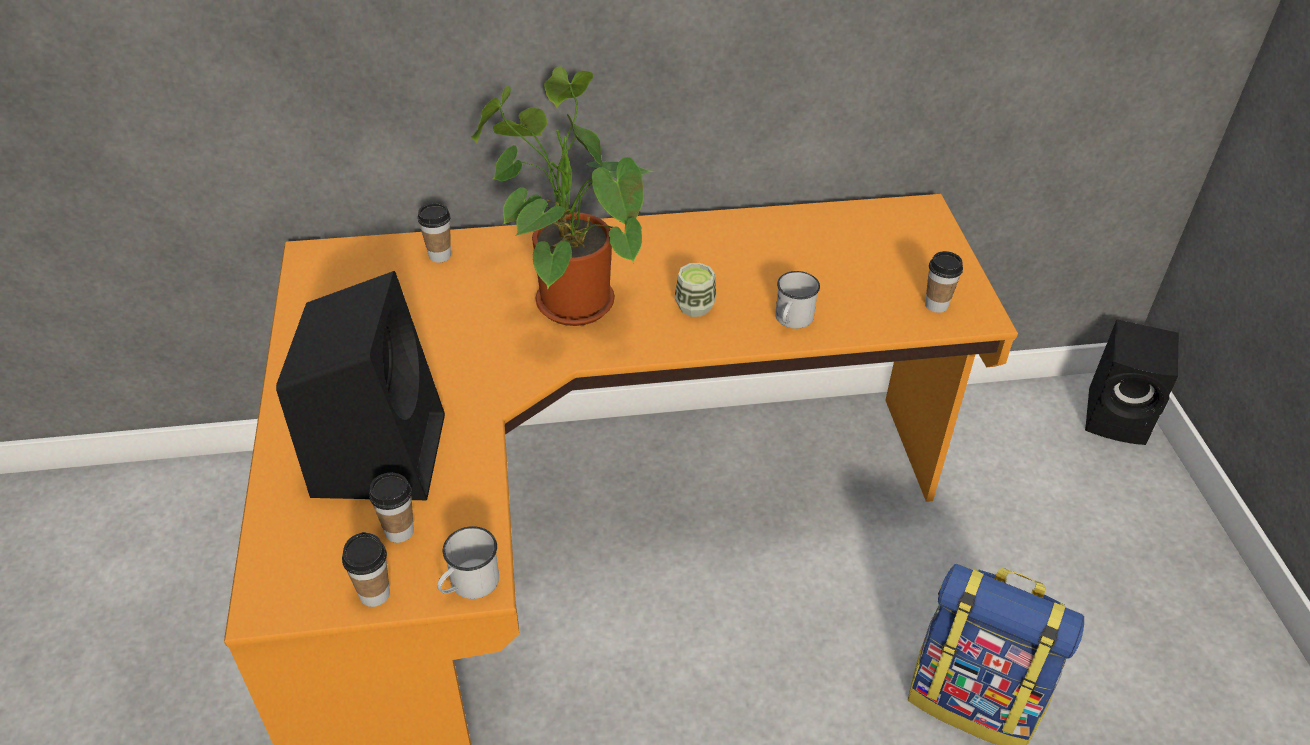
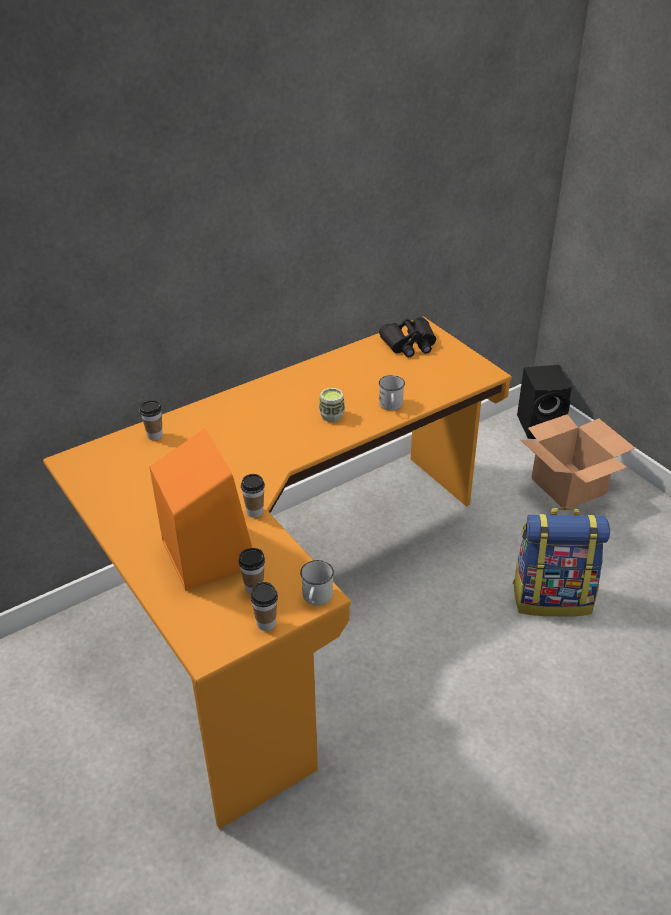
camera: 25 degrees left, 5 degrees down
black speaker [276,271,445,500] -> orange speaker [149,428,252,591]
potted plant [471,66,653,326] -> none
cup [925,251,963,313] -> cup moved to [241,474,265,518]
none -> black binoculars [379,317,436,357]
none -> cardboard box [520,414,635,508]

